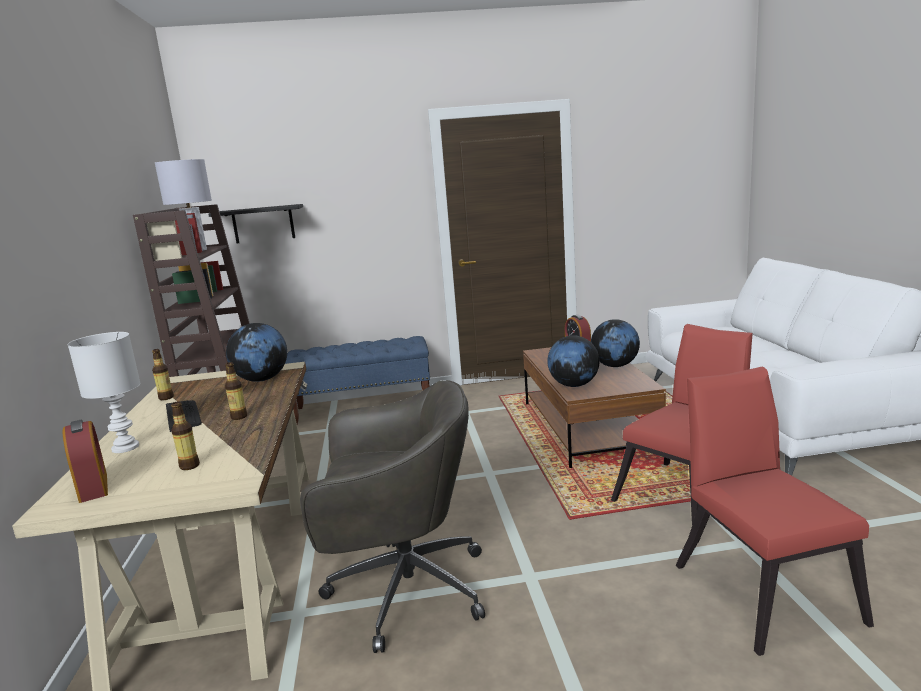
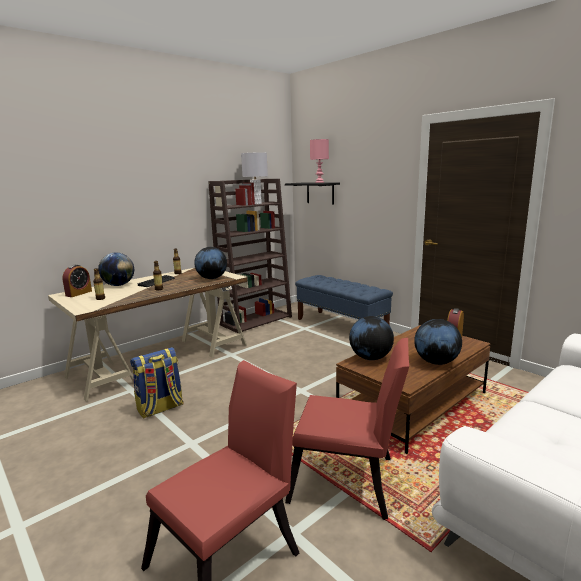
camera: 55 degrees right, 0 degrees up
white table lamp [68,332,141,453] -> globe [98,252,134,286]
grey office chair [300,380,485,653] -> backpack [130,347,184,419]
none -> pink table lamp [310,139,329,183]

